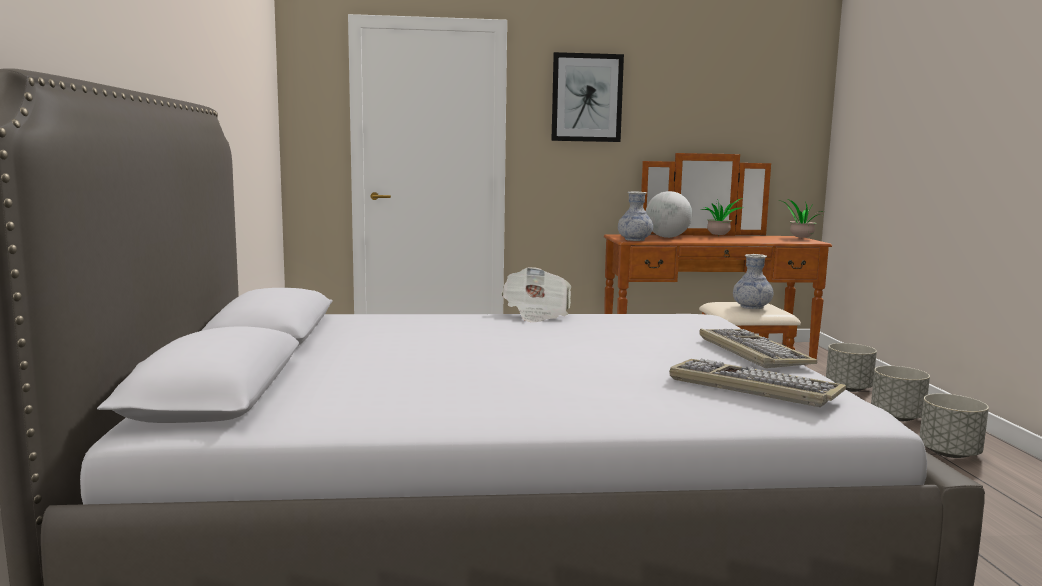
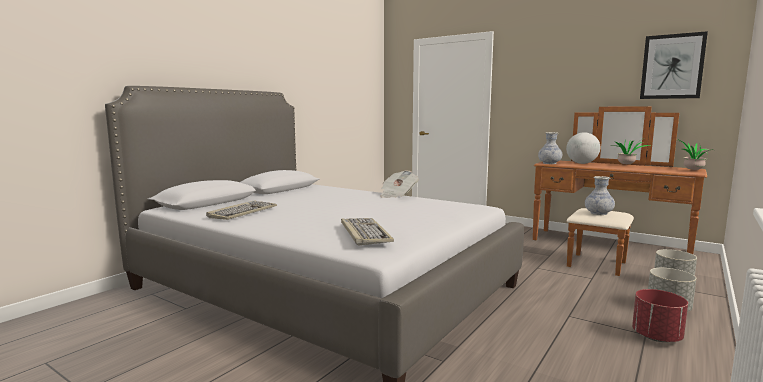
camera: 40 degrees right, 0 degrees up
picture [551,52,624,142] -> picture moved to [640,31,708,99]
keyboard [699,329,817,368] -> keyboard moved to [206,200,277,220]
grey planter [919,394,989,458] -> red planter [632,289,688,342]

